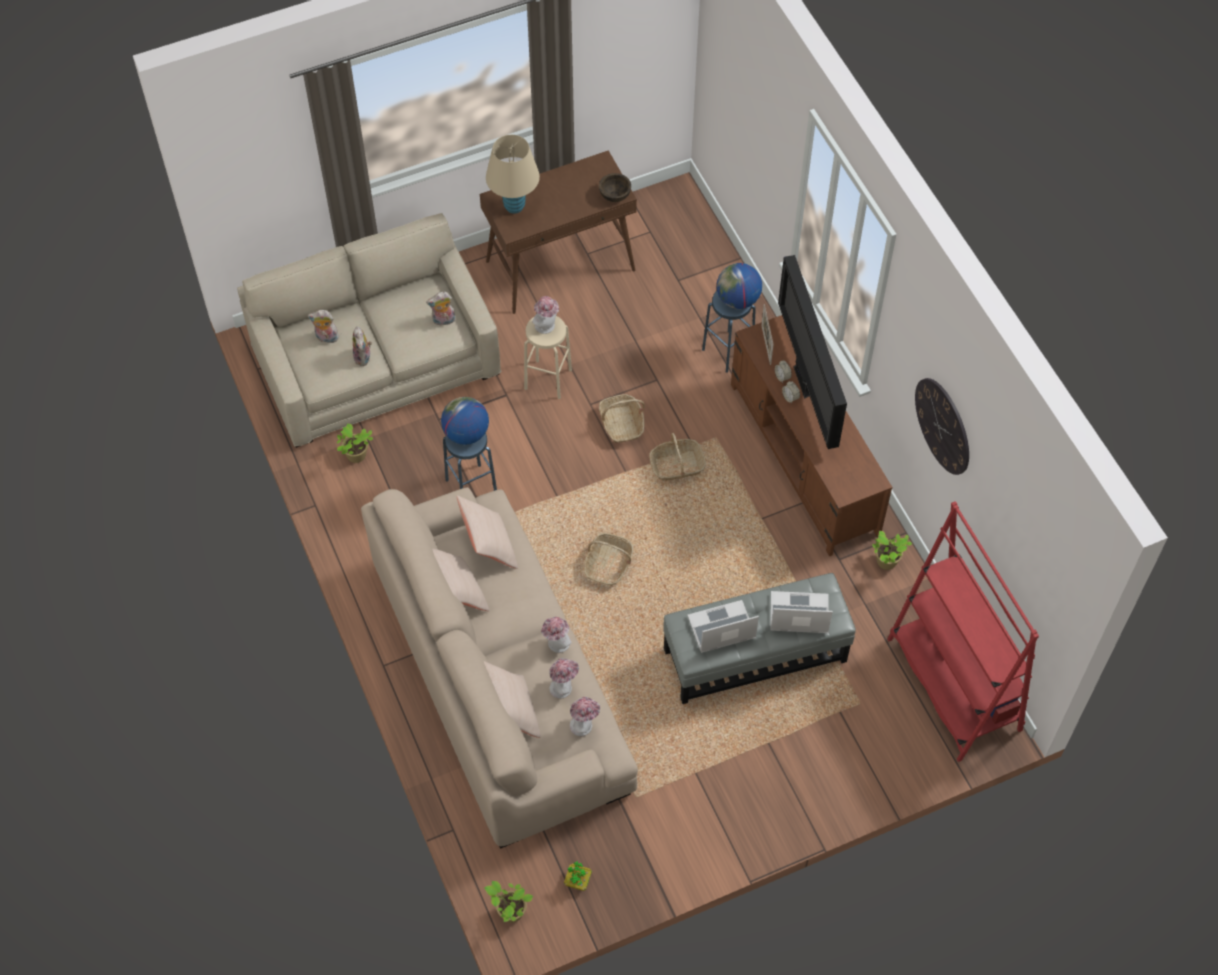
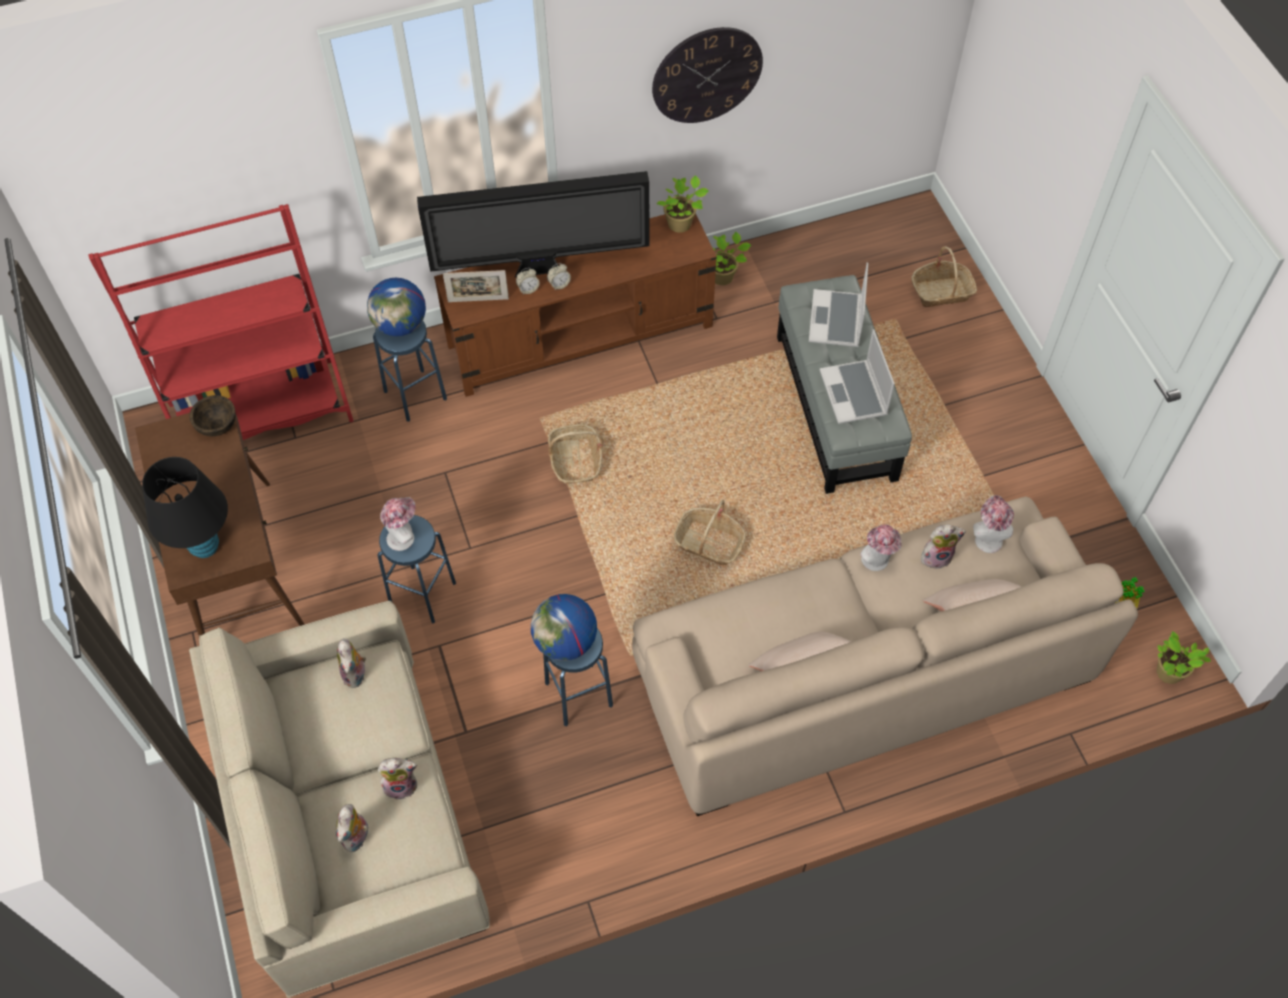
camera: 85 degrees left, 0 degrees up
potted plant [337,423,373,463] -> potted plant moved to [657,175,709,233]
beige pillow [457,495,518,569] -> none
beige table lamp [486,135,540,214] -> black table lamp [142,457,228,558]
beige stool [524,316,572,399] -> blue stool [377,515,456,624]
hat [549,658,579,699] -> plush toy [921,525,966,569]
basket [599,394,645,443] -> basket moved to [911,246,977,307]
red bookcase [887,501,1039,762] -> red bookcase moved to [89,204,353,440]

